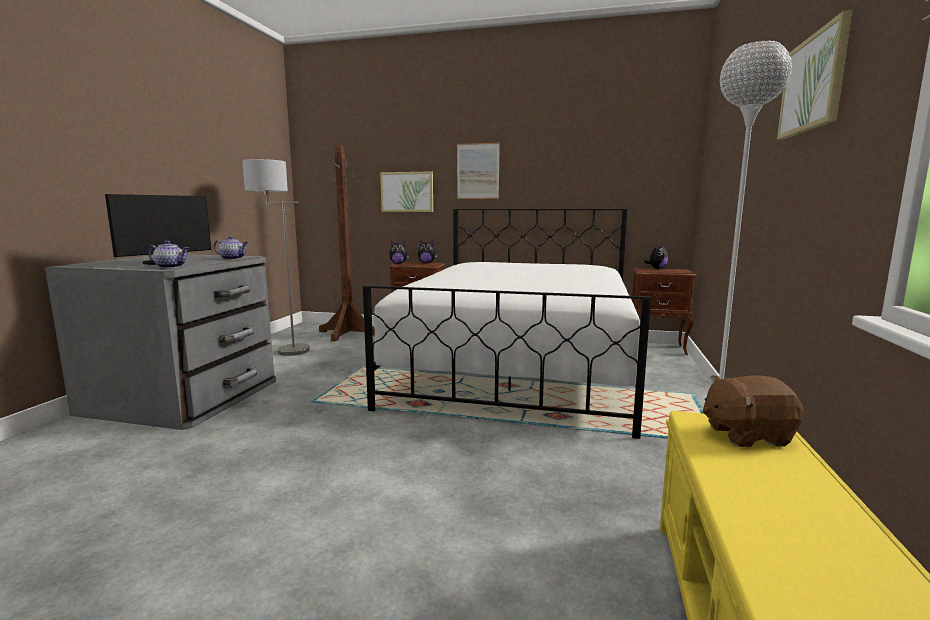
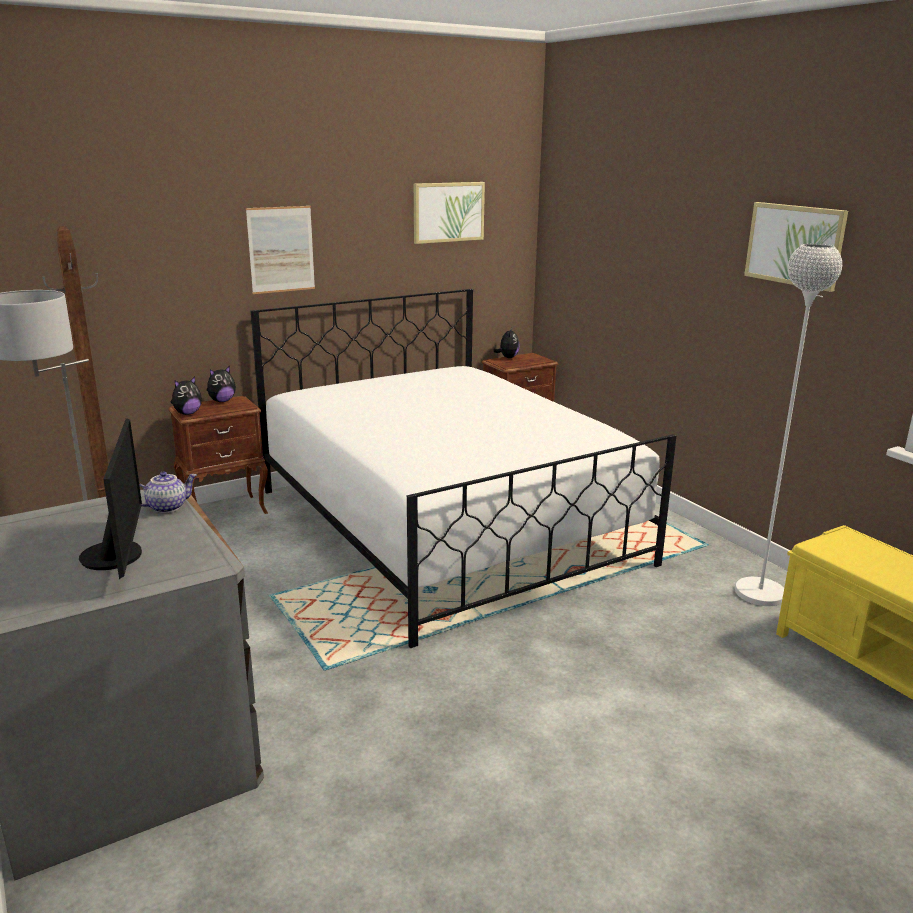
camera: 45 degrees left, 10 degrees up
teapot [148,240,189,268] -> none
picture [380,171,433,212] -> picture moved to [414,182,485,244]
brown plush toy [703,375,804,447] -> none

